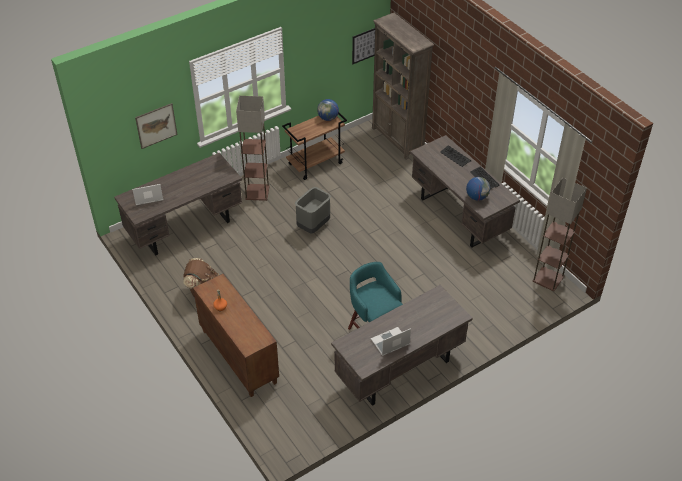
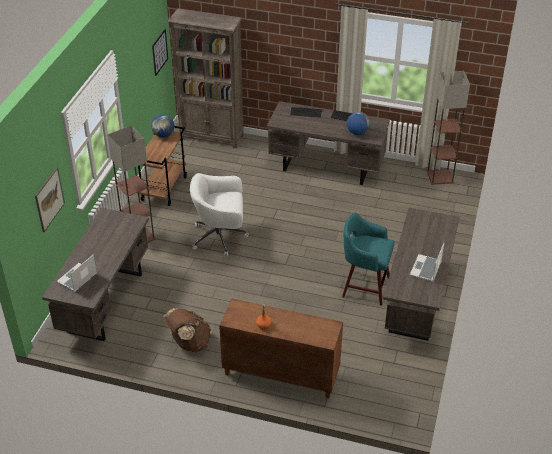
camera: 40 degrees left, 5 degrees down
grey trash can [295,187,331,234] -> white office chair [190,173,249,256]

